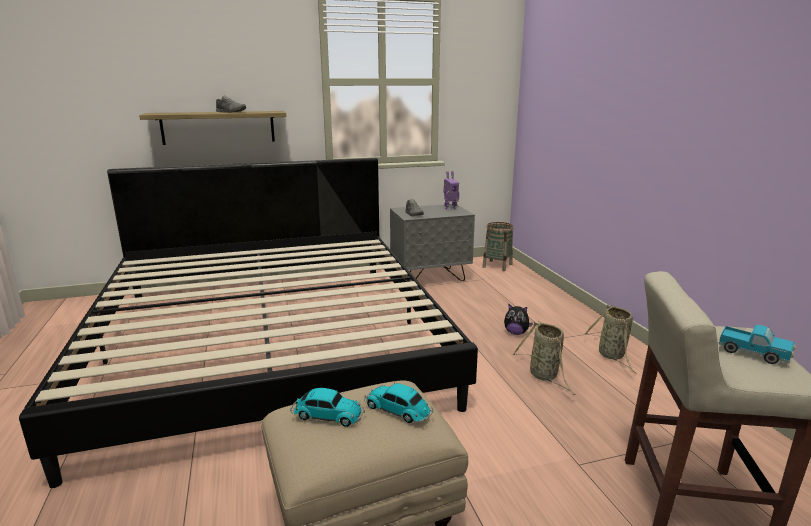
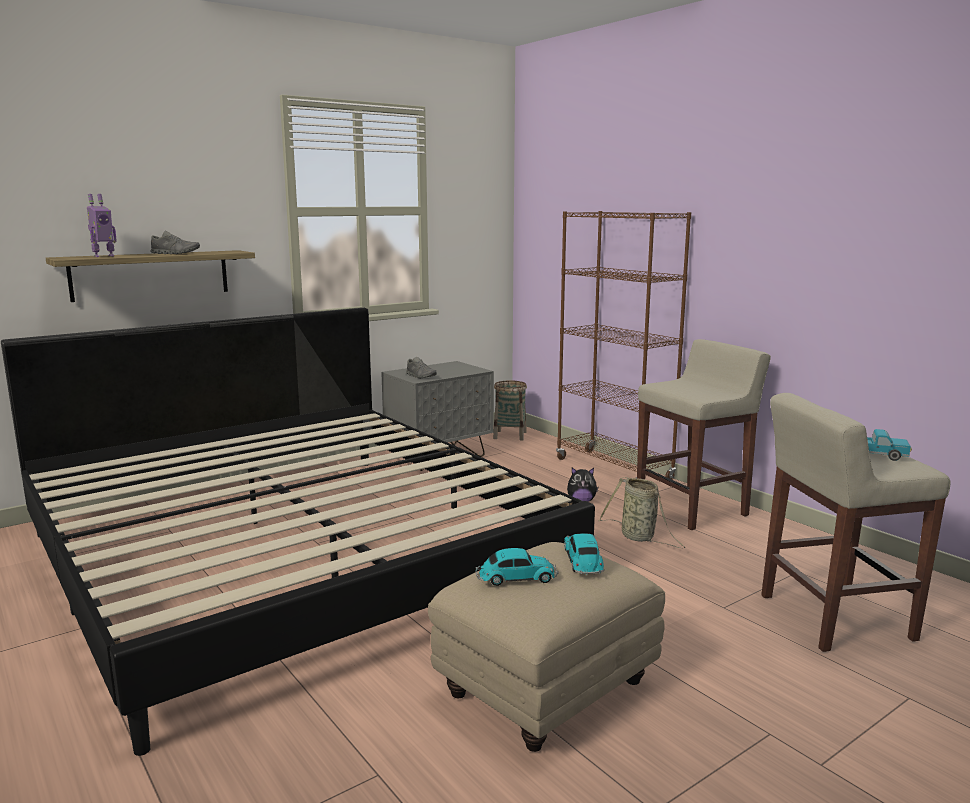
camera: 20 degrees left, 5 degrees down
toy car [364,383,433,423] -> toy car turned 75 degrees clockwise [564,533,605,575]
toy robot [443,171,459,210] -> toy robot moved to [87,194,117,257]
basket [584,305,636,373] -> beige stool [637,339,771,530]
none -> brown bookcase [556,211,691,480]

